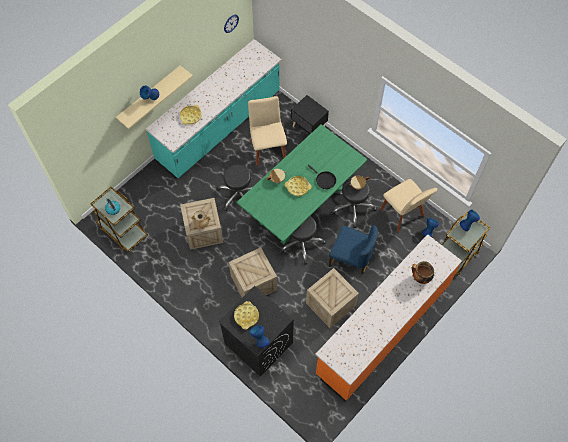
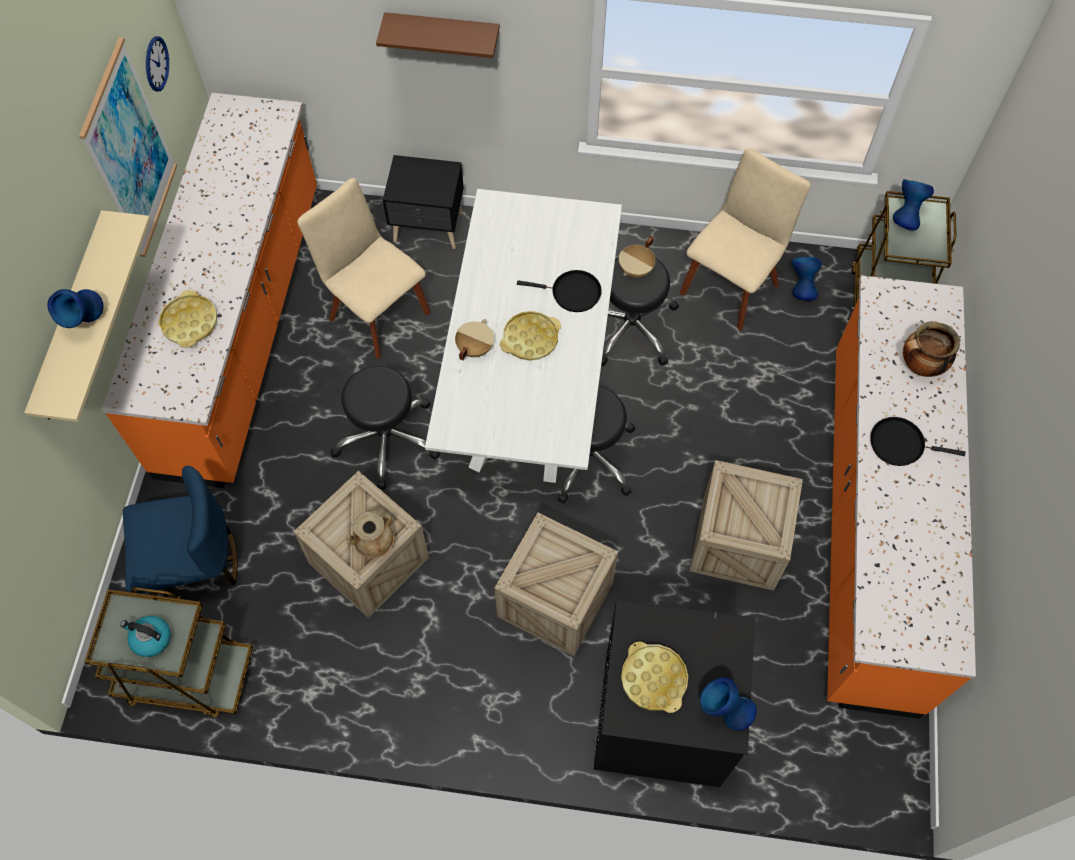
camera: 35 degrees left, 0 degrees up
turquoise counter [146,39,281,178] -> orange counter [102,93,317,488]
green dining table [236,124,367,245] -> white dining table [425,189,622,483]
blue chair [329,225,378,274] -> blue chair moved to [123,466,238,596]
beige chair [380,179,437,232] -> beige chair turned 75 degrees counterclockwise [680,148,811,330]
none -> picture [79,37,177,257]
none -> brown shelf [376,12,500,58]
none -> black frying pan [870,417,965,466]

